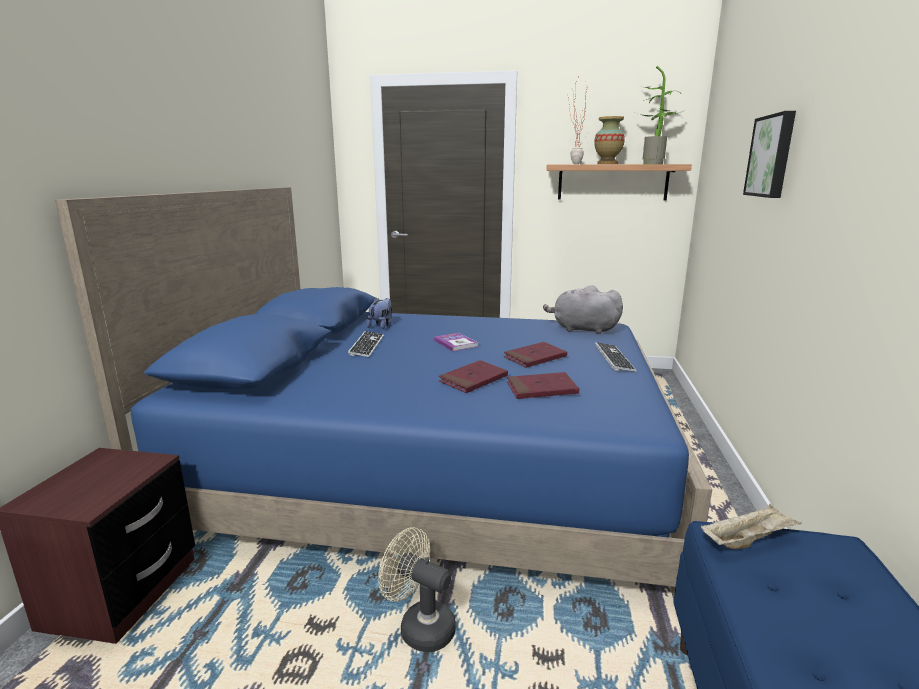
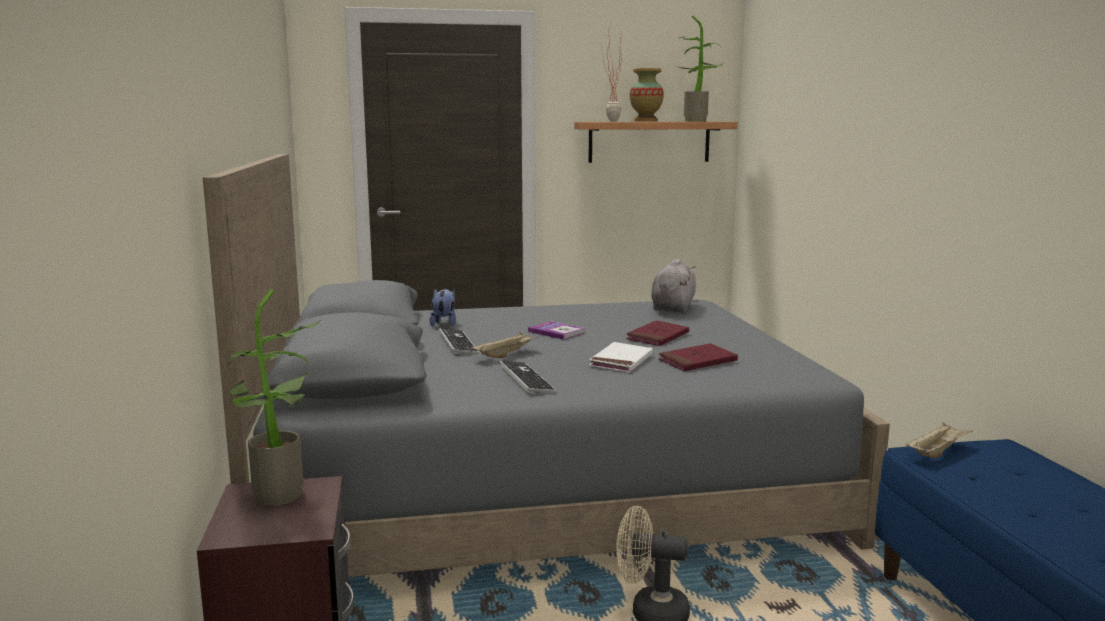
camera: 20 degrees left, 5 degrees down
blue bed [55,187,712,600] -> grey bed [203,154,890,577]
red book [439,360,508,393] -> white book [589,342,653,373]
grey plush toy [543,285,623,334] -> grey plush toy turned 105 degrees clockwise [651,259,696,313]
keyboard [595,342,637,372] -> keyboard moved to [499,361,557,394]
picture [743,111,796,198] -> none
none -> potted plant [228,289,321,506]
none -> beige tray [471,332,539,358]

